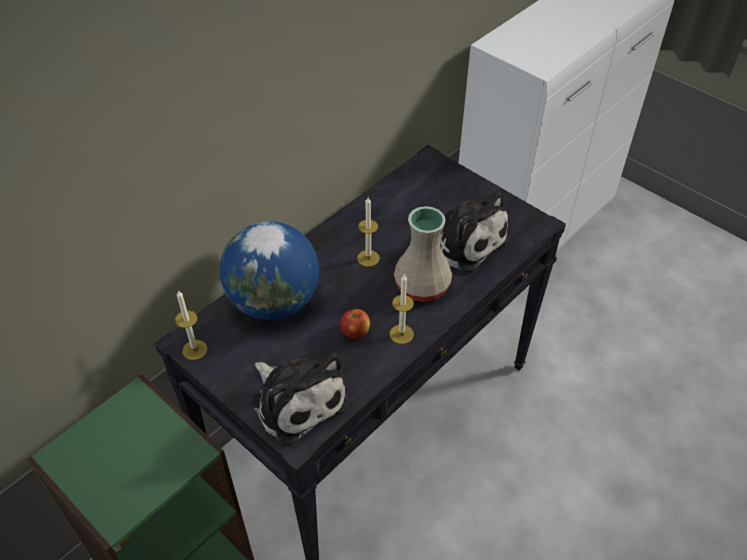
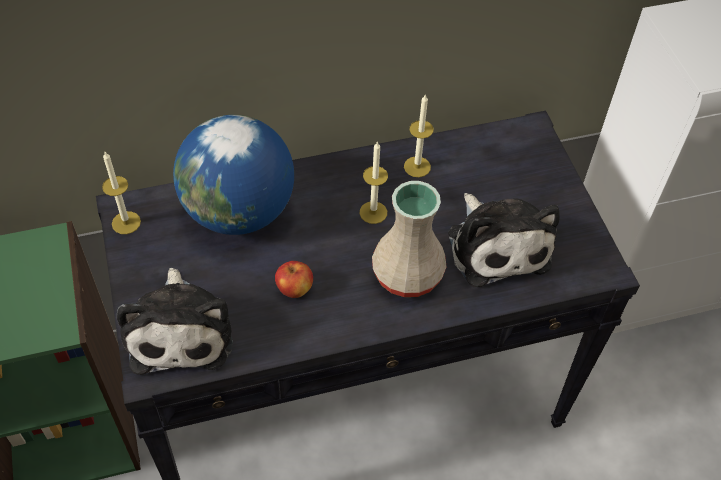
camera: 30 degrees right, 5 degrees up
candle [390,275,414,344] -> candle moved to [404,95,434,177]

